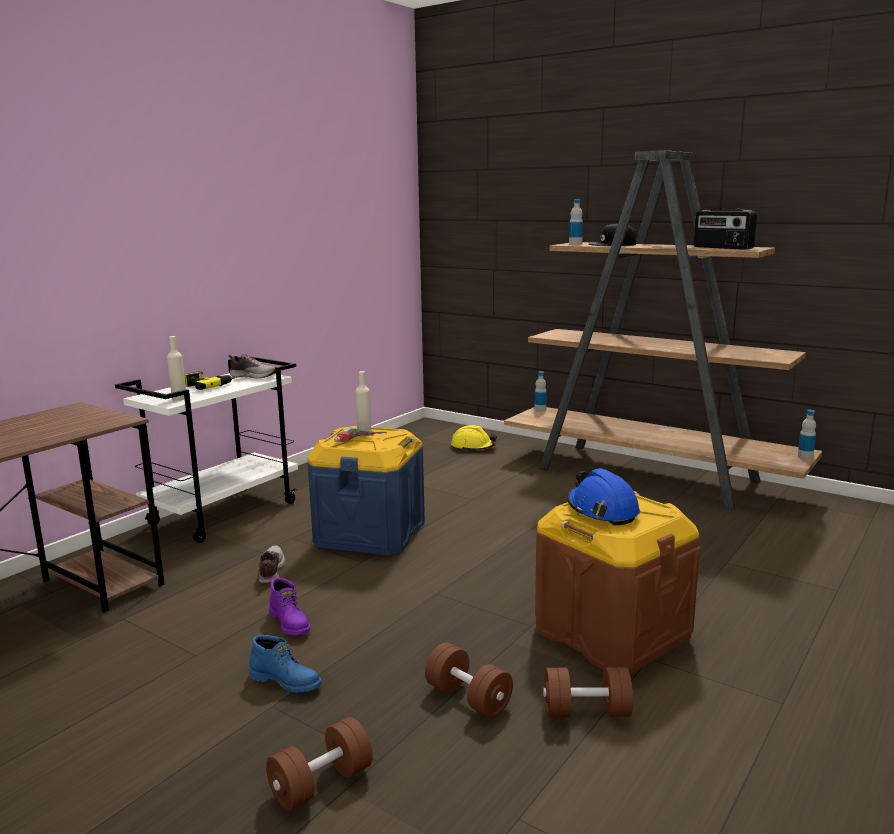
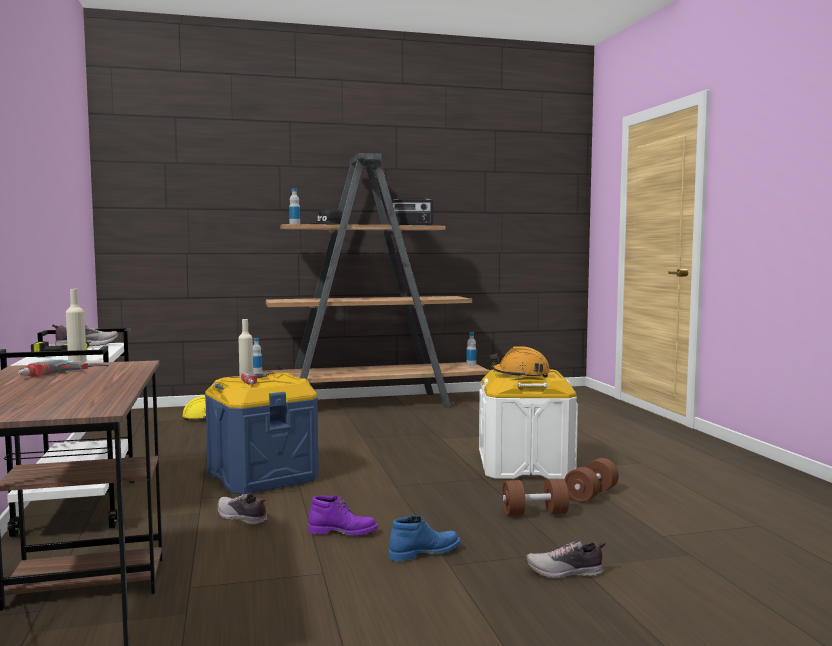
camera: 50 degrees left, 10 degrees down
brown dumbbell [266,717,373,811] -> shoe [526,540,606,579]
brown storage box [535,491,700,674] -> white storage box [479,369,578,479]
blue hard hat [568,468,640,526] -> orange hard hat [490,346,550,378]
none -> power drill [18,359,108,377]

